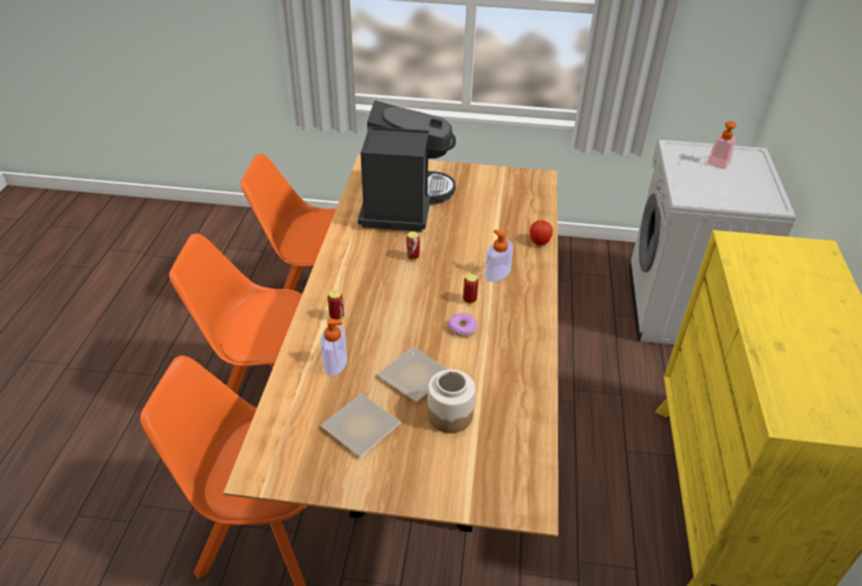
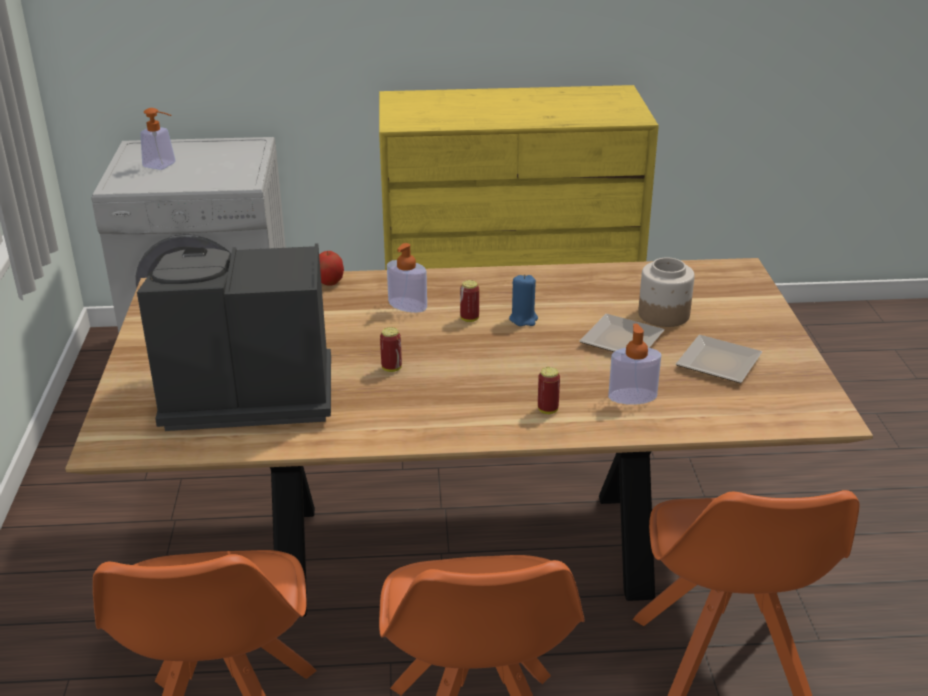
camera: 100 degrees left, 10 degrees down
donut [448,313,477,337] -> blue candle [509,274,538,326]

